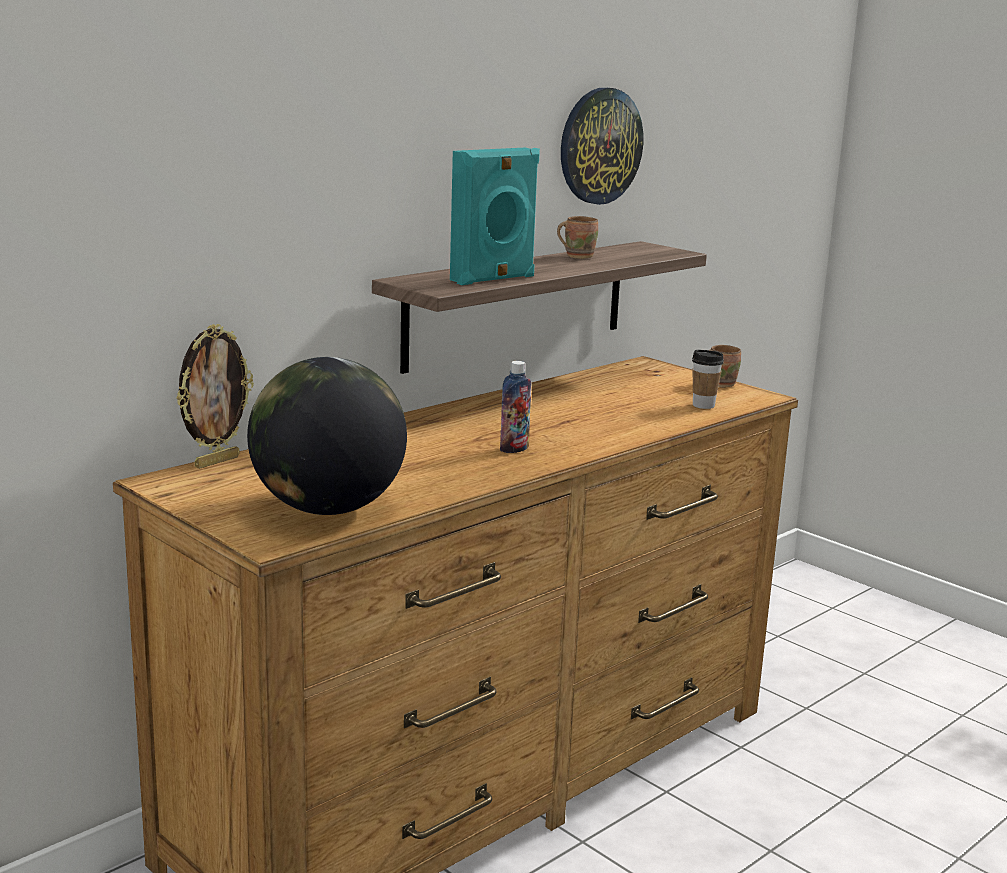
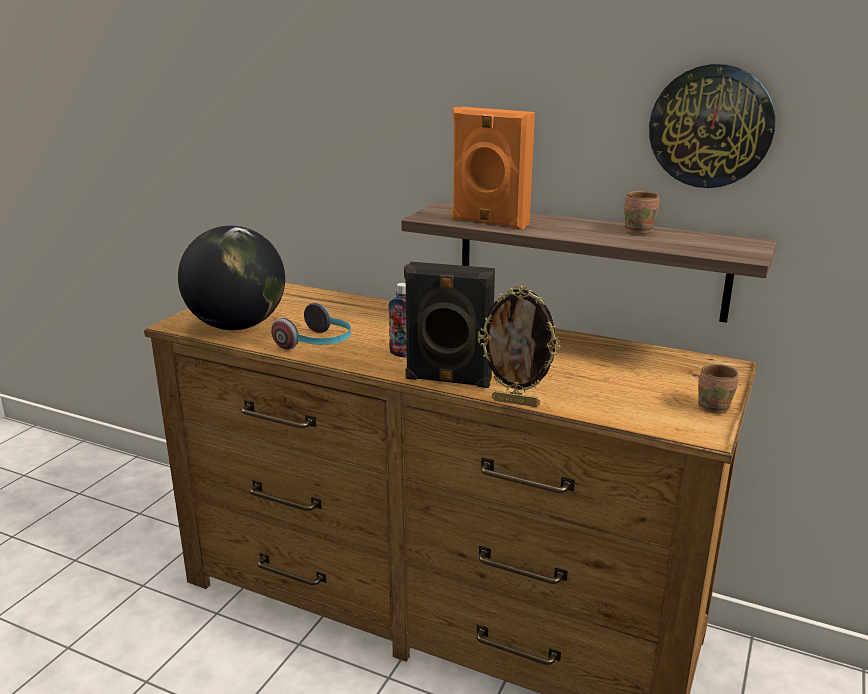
camera: 70 degrees right, 5 degrees up
picture frame [176,324,254,469] -> picture frame moved to [478,285,561,407]
turquoise speaker [450,148,540,285] -> orange speaker [452,107,535,230]
cup [692,350,724,409] -> none
none -> headphones [271,303,351,350]
none -> black speaker [404,262,495,388]

